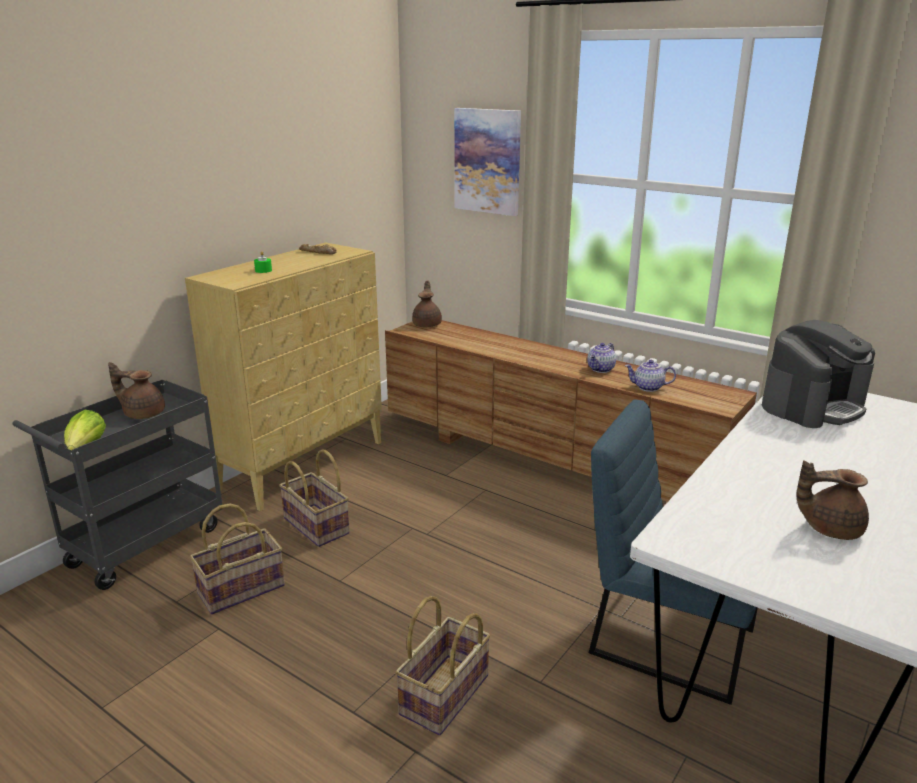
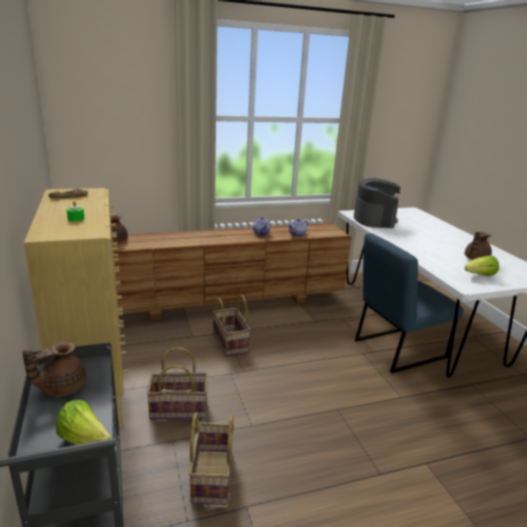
camera: 55 degrees left, 0 degrees up
basket [395,596,491,735] -> basket moved to [213,295,250,356]
picture [454,108,521,216] -> none
none -> lettuce [464,255,499,276]

